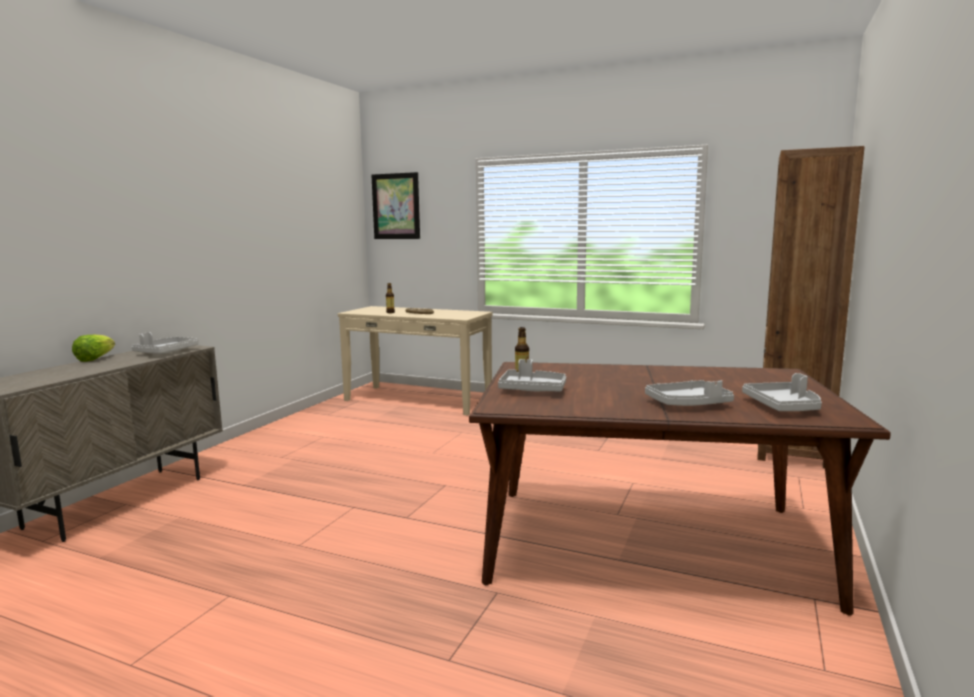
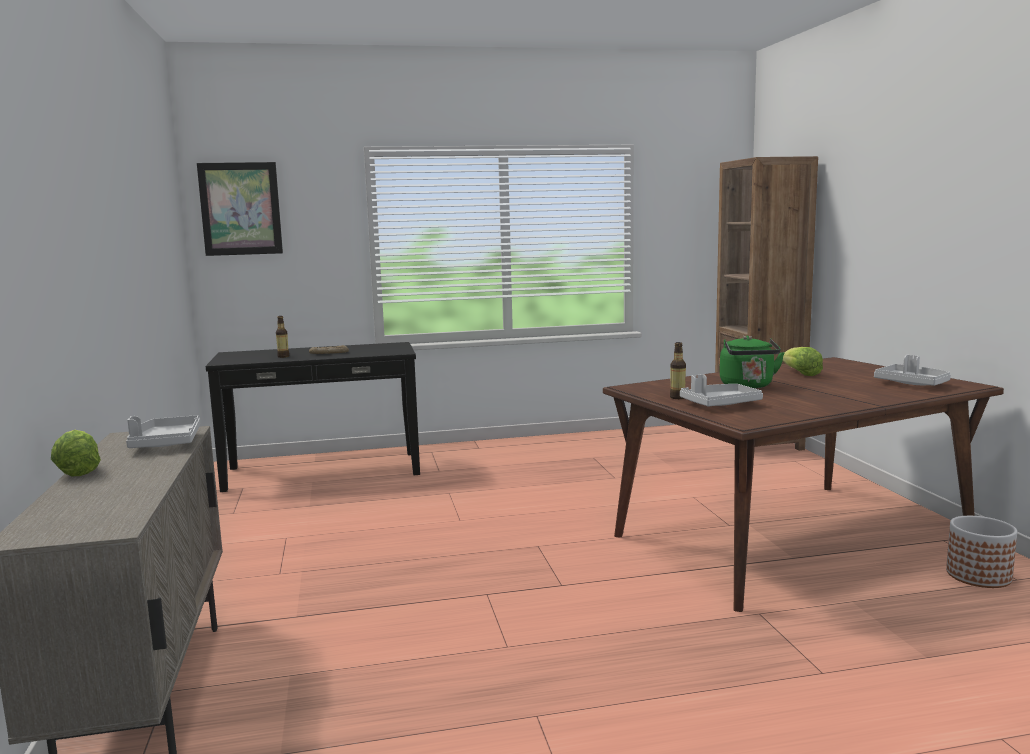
camera: 35 degrees left, 0 degrees up
beige console table [338,306,492,416] -> black console table [205,342,420,492]
grey tray [645,380,734,406] -> none
none -> green kettle [720,335,784,389]
none -> lettuce [783,347,823,376]
none -> planter [946,516,1017,588]

